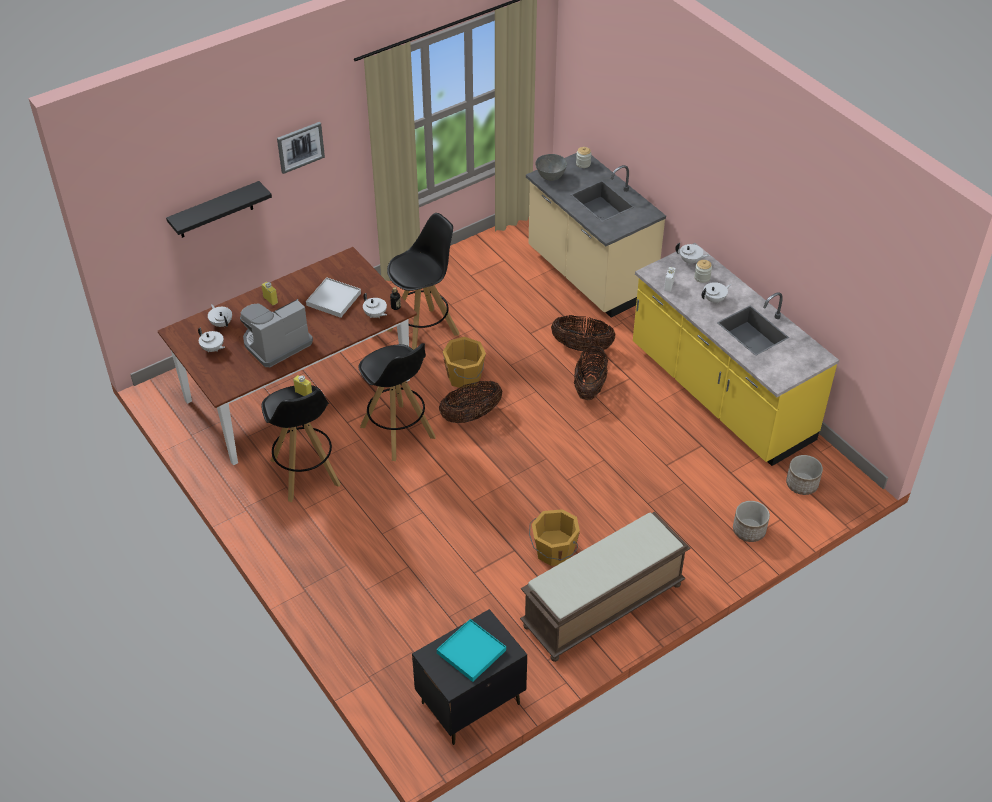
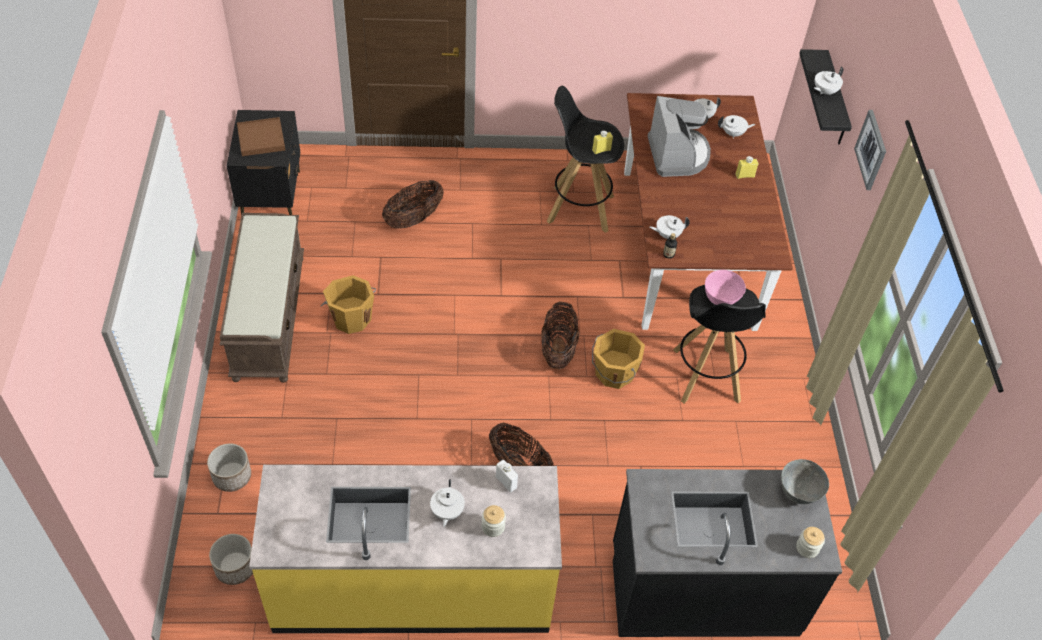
camera: 120 degrees right, 5 degrees up
white tray [306,277,361,318] -> none
black stool [358,343,436,461] -> none
turquoise tray [437,619,506,682] -> brown tray [237,117,285,156]
beige counter [526,153,666,317] -> black counter [613,469,842,637]
basket [551,315,615,352] -> basket moved to [382,180,444,229]
white teapot [675,243,710,264] -> white teapot moved to [814,67,843,95]
none -> pink bowl [705,270,746,305]

